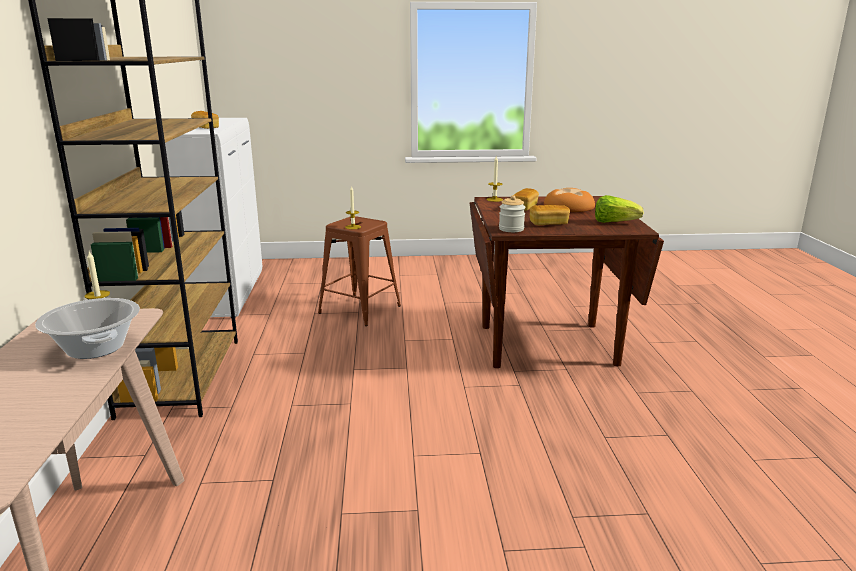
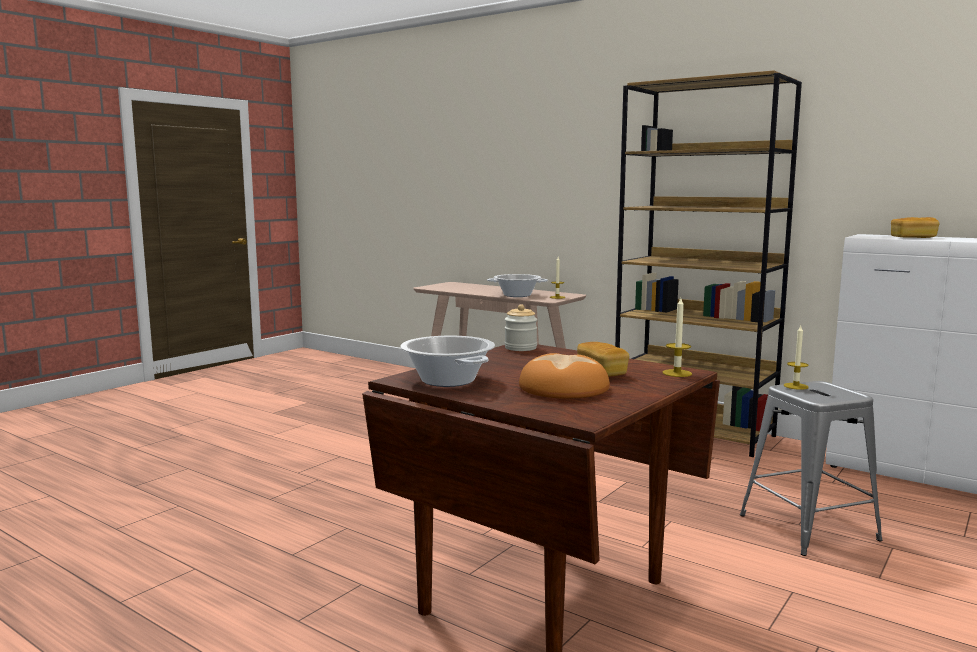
camera: 130 degrees right, 10 degrees down
brown stool [318,216,401,326] -> grey stool [740,381,882,556]
bread [530,205,570,225] -> none
lettuce [595,195,644,223] -> cooking pot [400,336,495,387]

